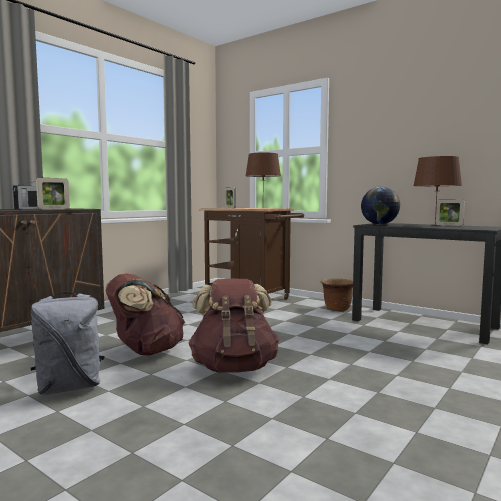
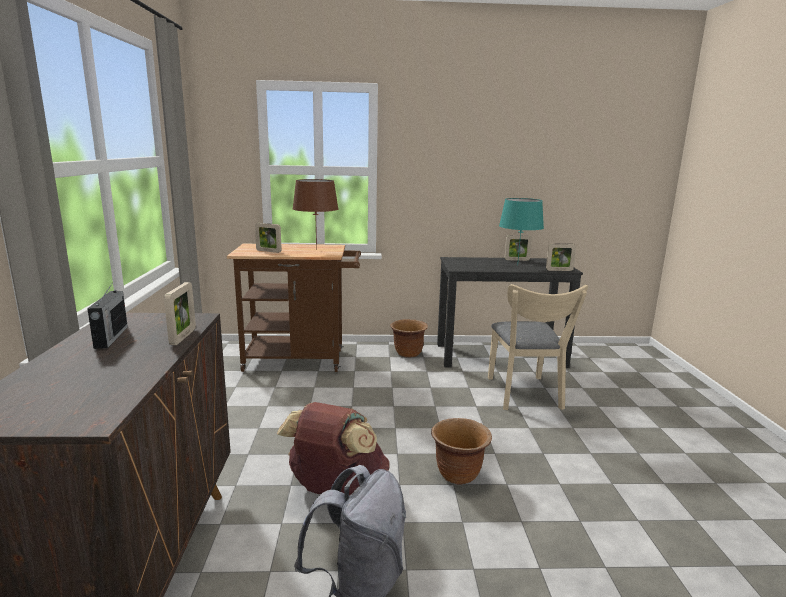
camera: 40 degrees left, 10 degrees up
brown backpack [189,279,280,373] -> brown planter [431,418,492,485]
globe [361,187,400,225] -> none
brown table lamp [413,156,462,227] -> turquoise table lamp [499,198,544,266]
none -> beige chair [488,284,588,410]
none -> picture frame [546,243,576,271]

